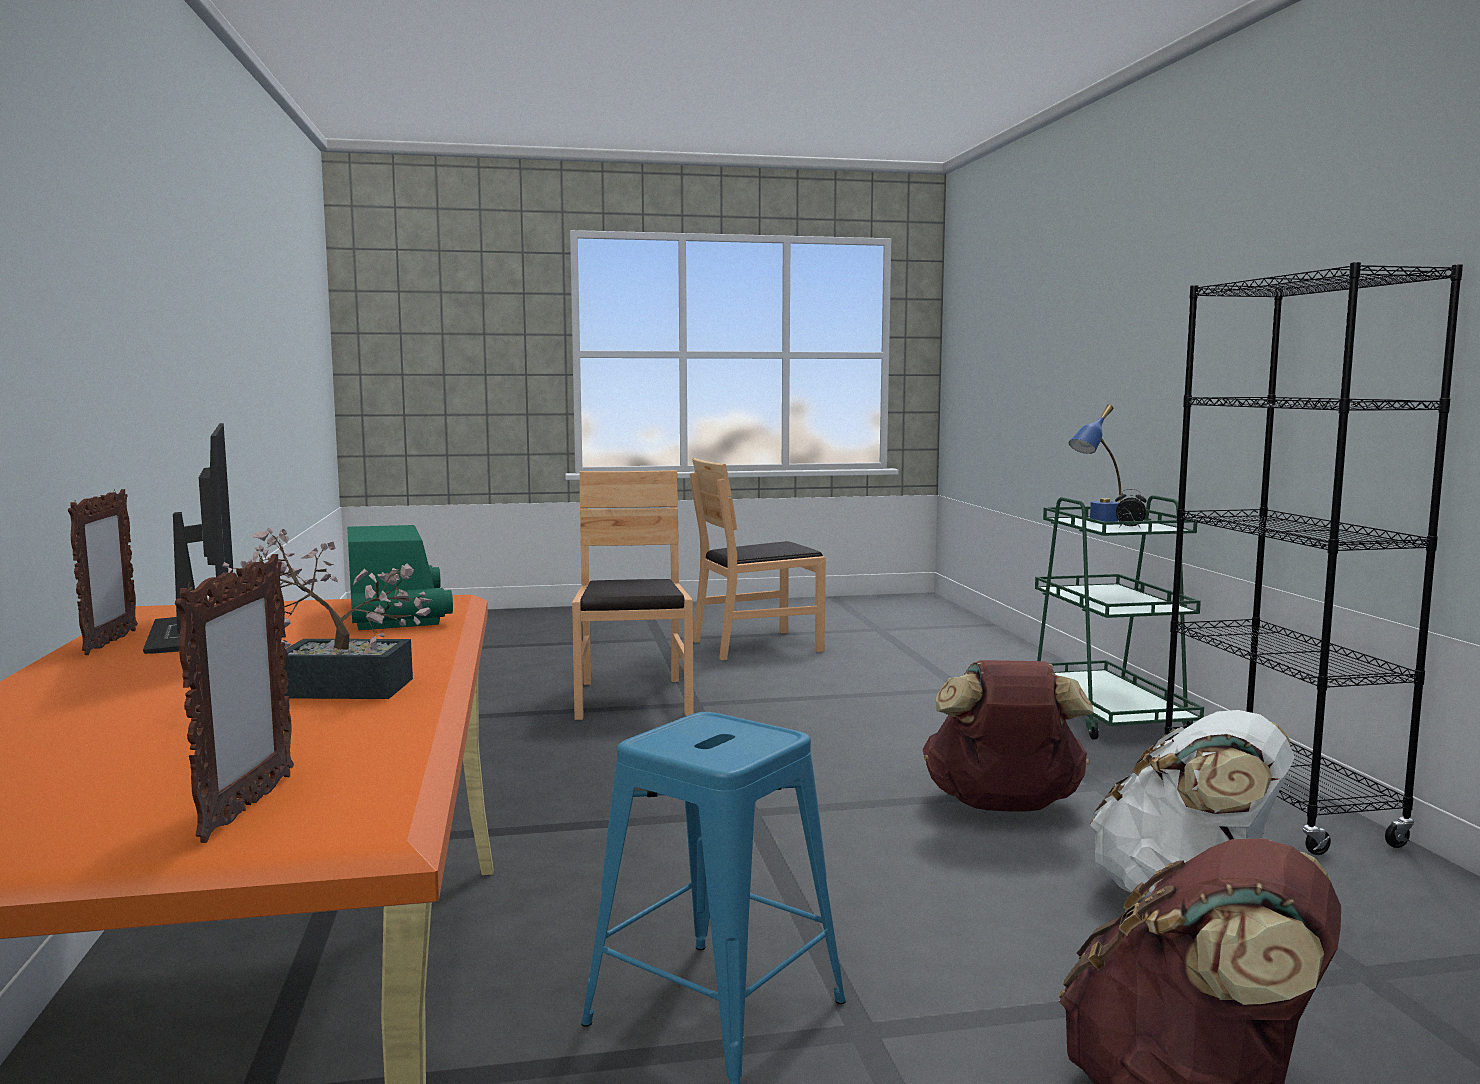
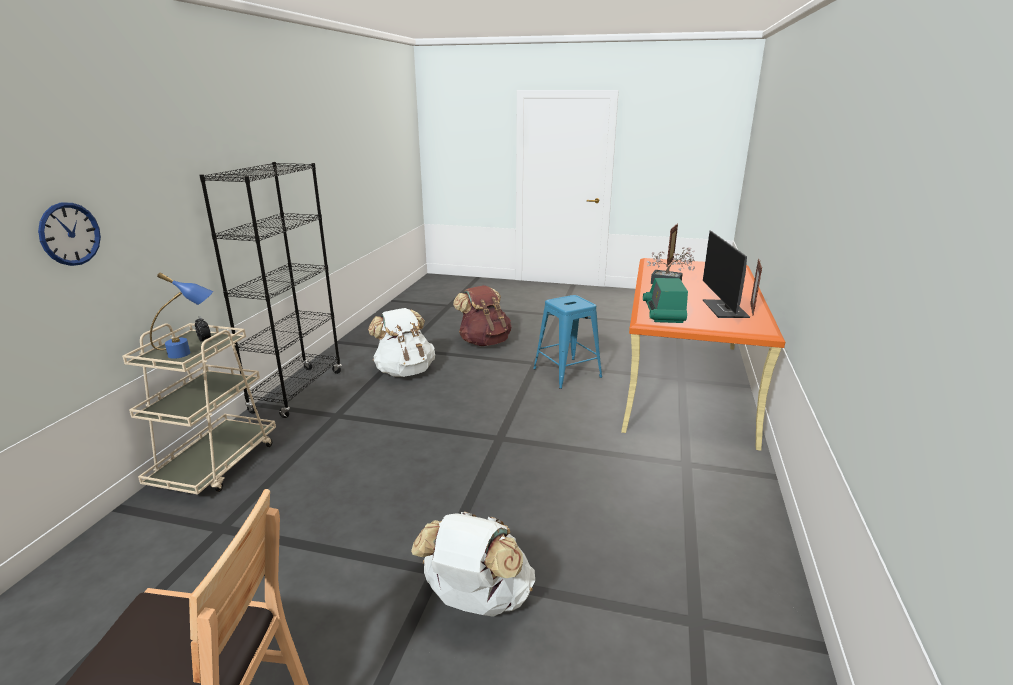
camera: 155 degrees left, 15 degrees up
brown chair [572,470,694,720] -> white backpack [411,512,535,617]
brown backpack [923,660,1094,811] -> none
green cart [1035,495,1204,740] -> beige cart [122,323,276,495]
none -> wall clock [38,202,101,266]

